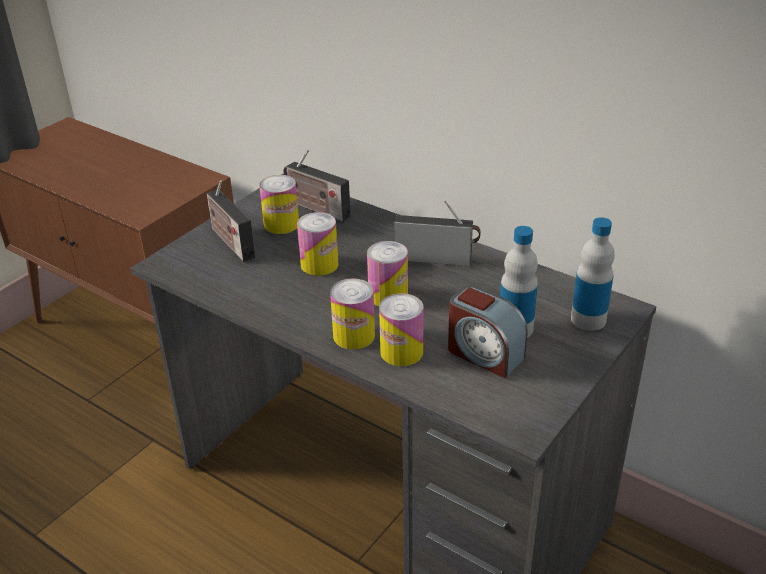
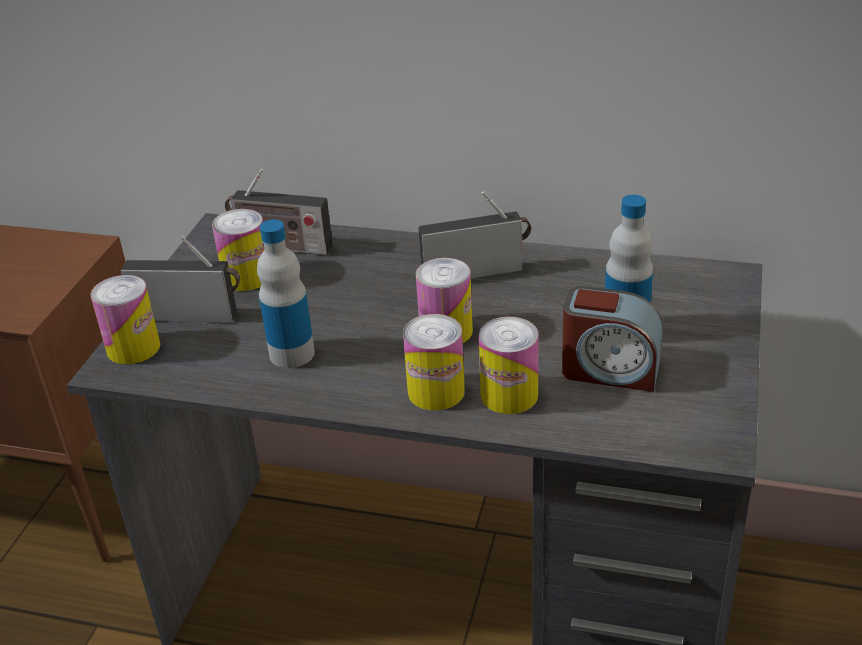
camera: 20 degrees left, 0 degrees up
radio [207,180,256,262] -> radio turned 150 degrees clockwise [121,236,240,322]
can [297,212,339,276] -> can moved to [90,275,160,365]
bottle [571,217,615,331] -> bottle moved to [257,220,315,368]

